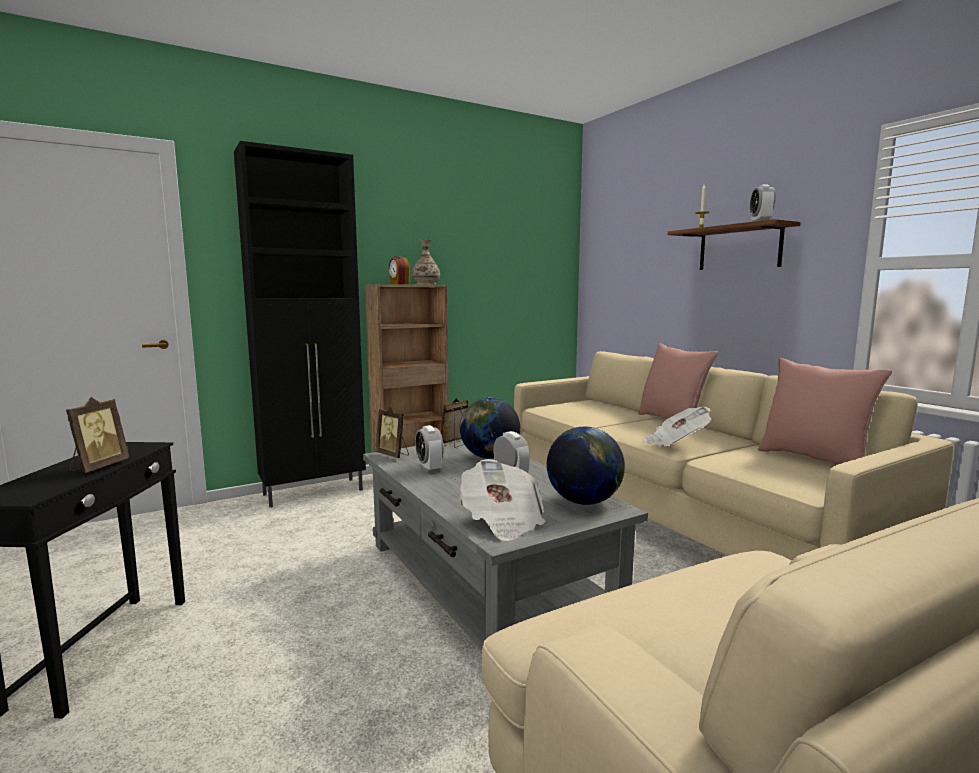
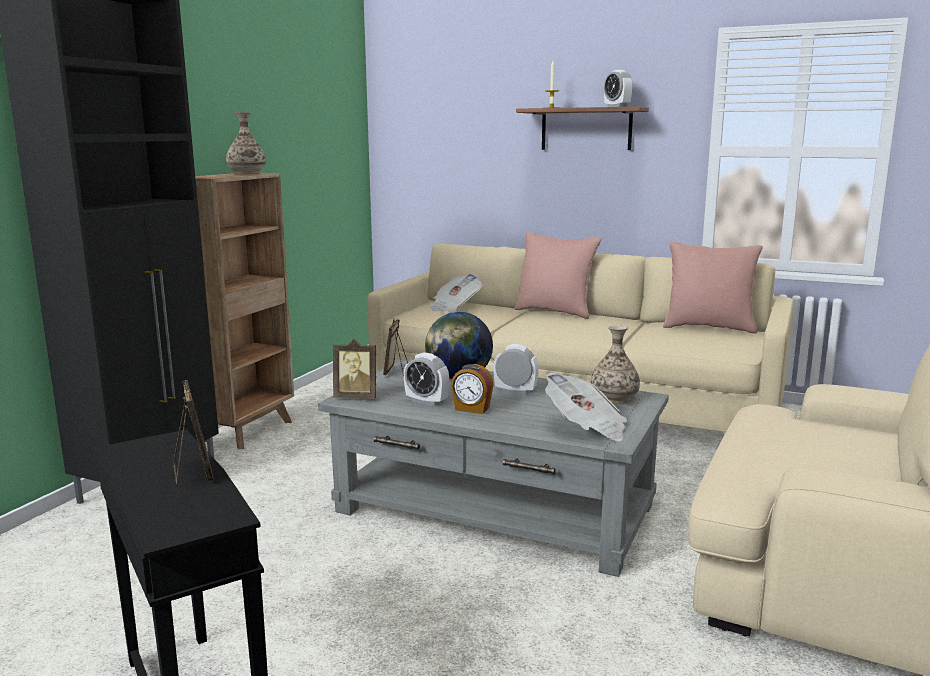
camera: 35 degrees left, 5 degrees up
alarm clock [389,256,409,284] -> alarm clock moved to [451,364,494,414]
globe [547,426,625,505] -> vase [591,325,640,404]
newspaper [643,407,711,447] -> newspaper moved to [428,274,482,311]

